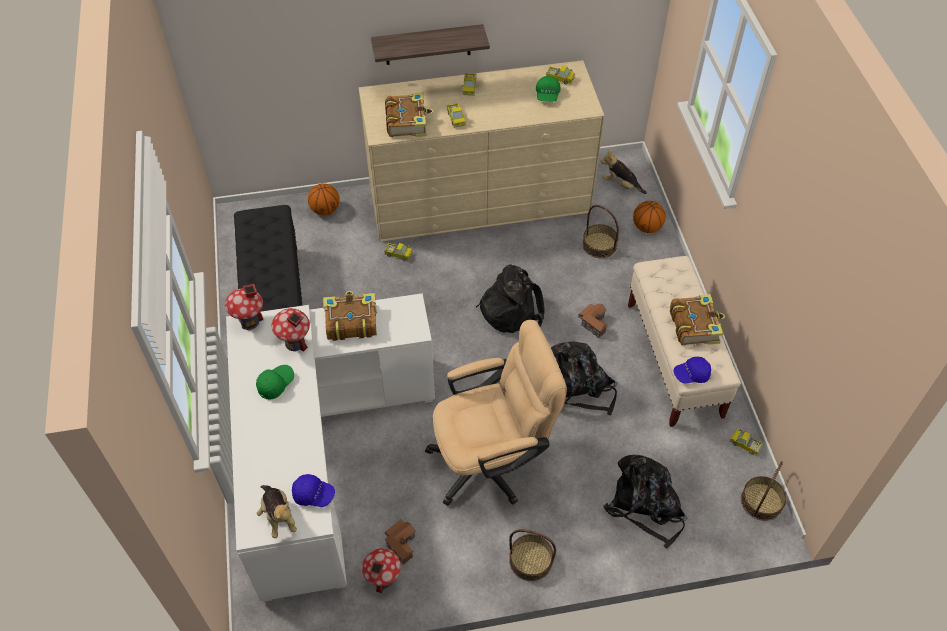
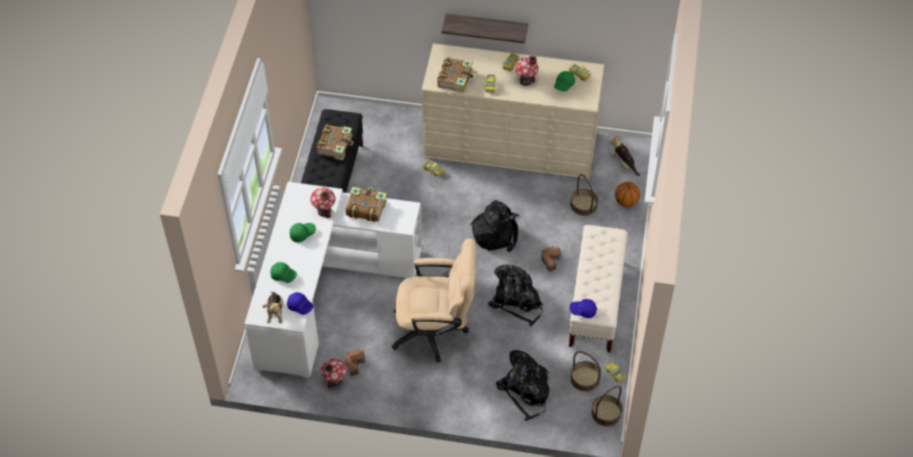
camera: 20 degrees right, 0 degrees up
toy house [225,284,263,330] -> toy house moved to [514,56,538,86]
basketball [308,183,340,215] -> none
basket [509,529,556,581] -> basket moved to [570,351,601,392]
book [670,294,725,346] -> book moved to [317,124,353,160]
none -> green cap [270,262,297,283]

